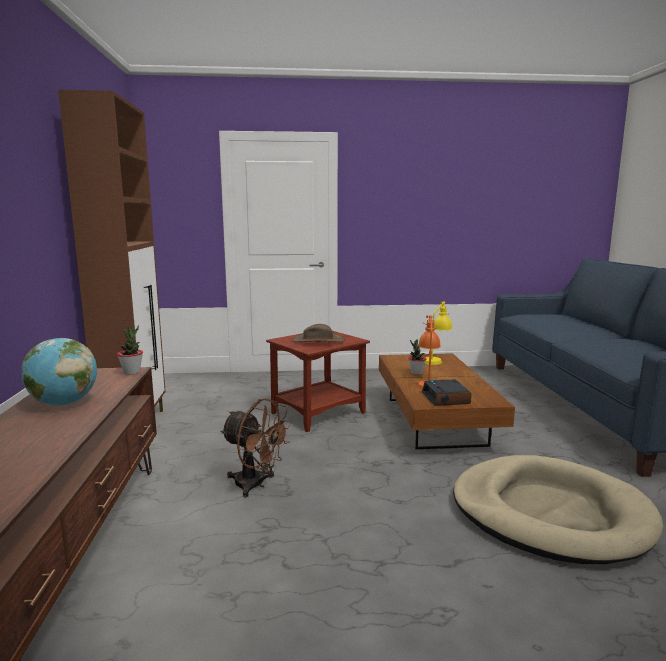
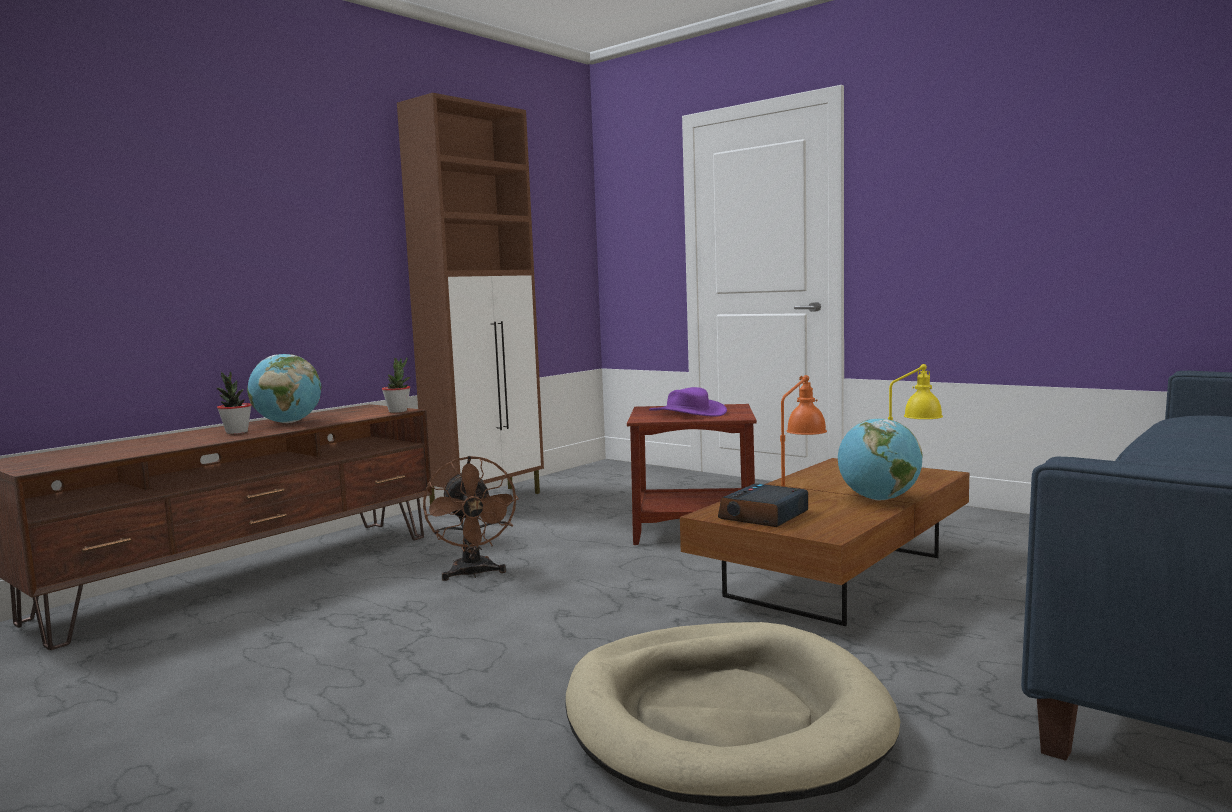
camera: 45 degrees right, 5 degrees down
brown hat [292,324,345,342] -> purple hat [649,387,727,417]
potted plant [408,339,426,375] -> potted plant moved to [217,372,252,434]
none -> globe [838,418,923,501]

